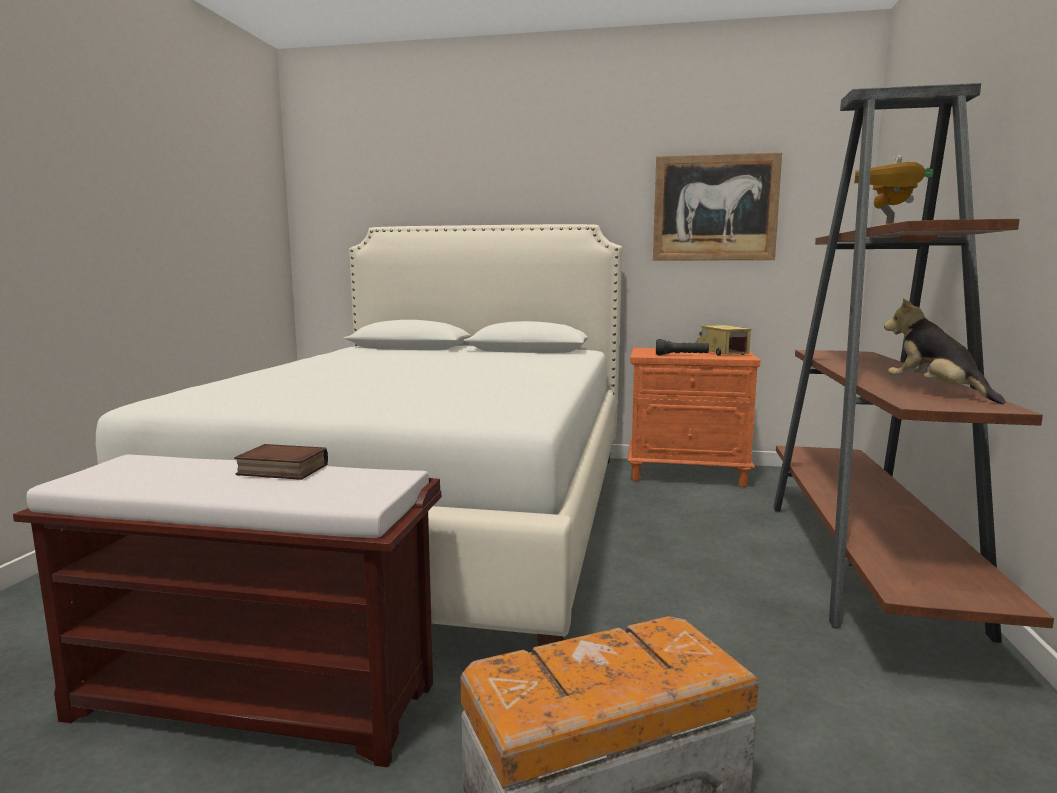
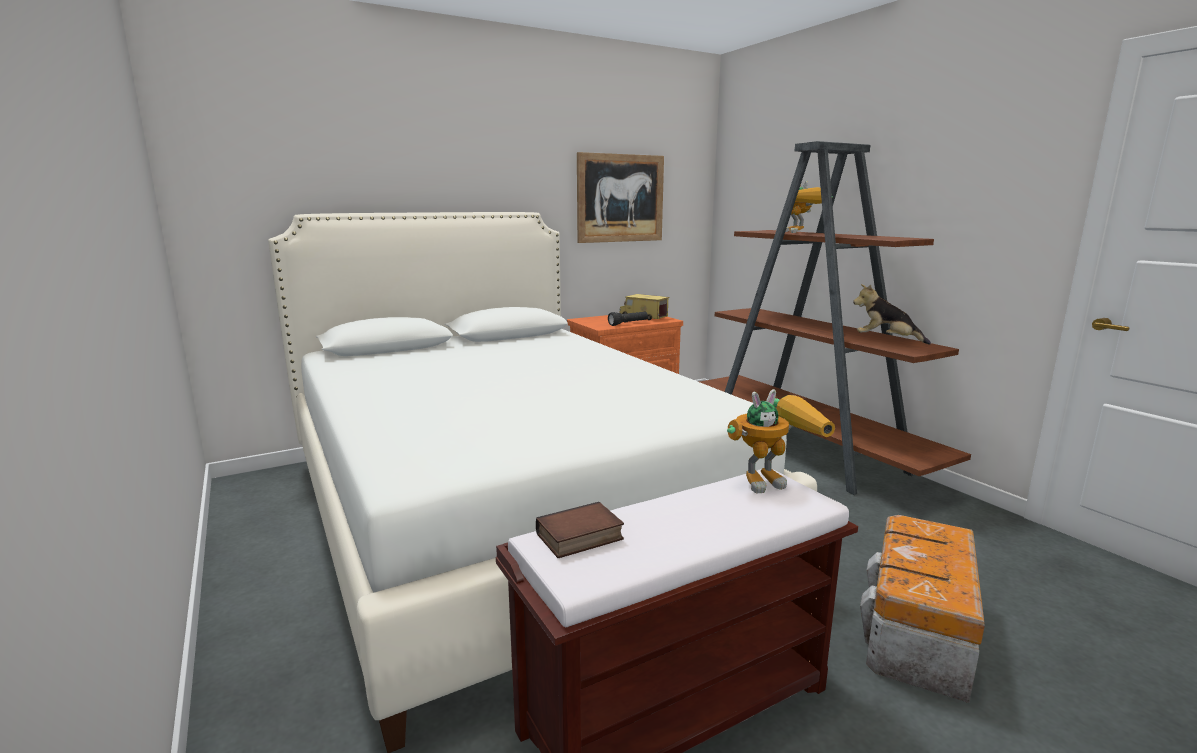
camera: 40 degrees left, 5 degrees up
book [234,444,328,480] -> book moved to [536,502,624,558]
none -> toy robot [727,389,835,493]

